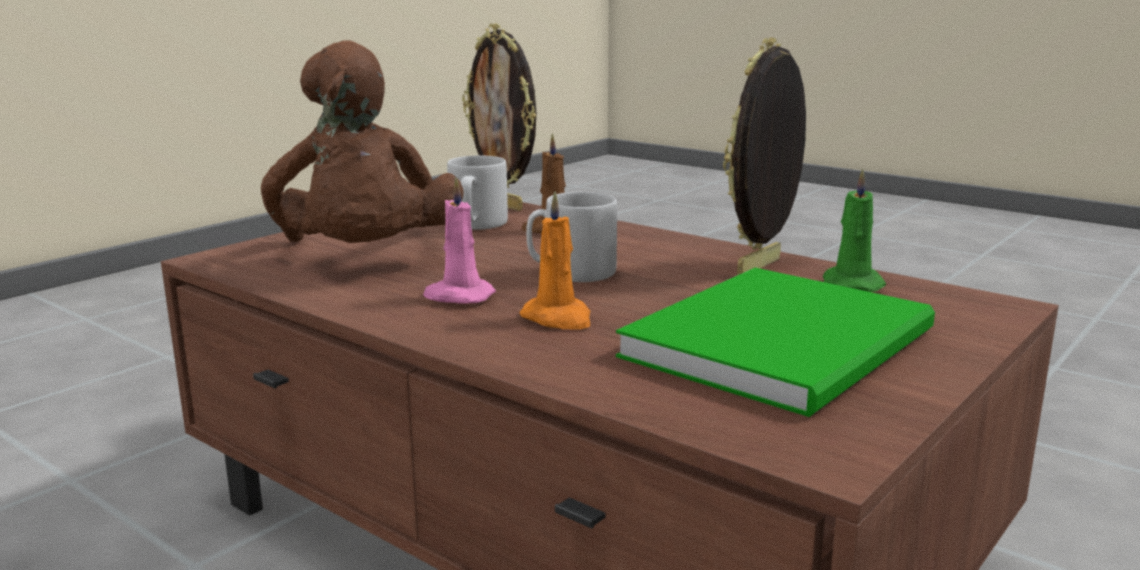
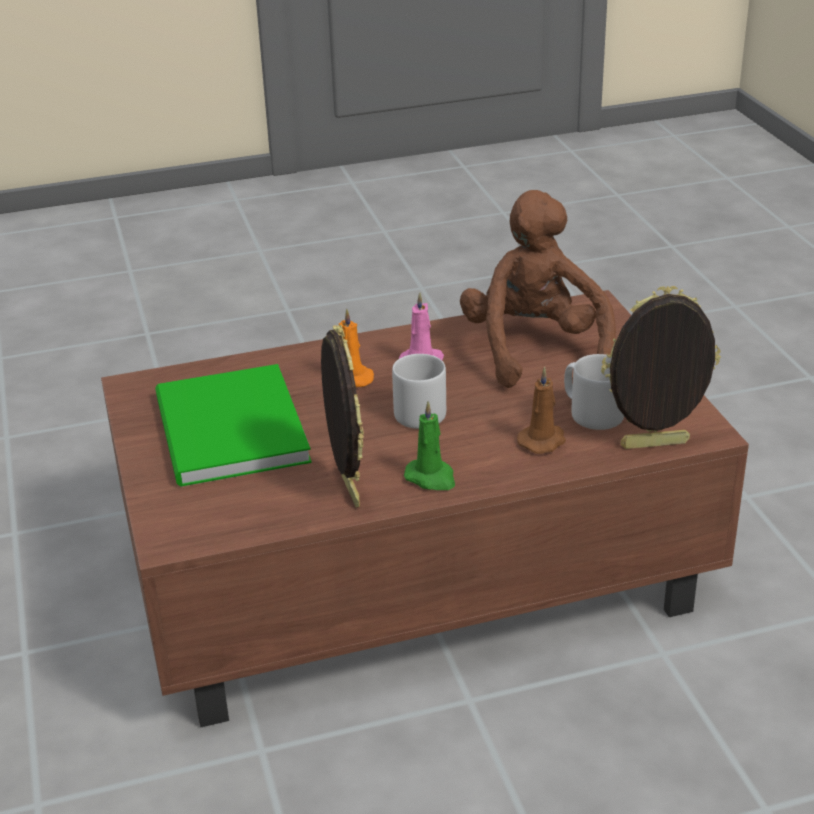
camera: 125 degrees right, 15 degrees up
brown plush toy [261,41,463,243] -> brown plush toy turned 60 degrees clockwise [460,190,616,388]
green candle [823,169,886,292] -> green candle moved to [404,401,455,490]

